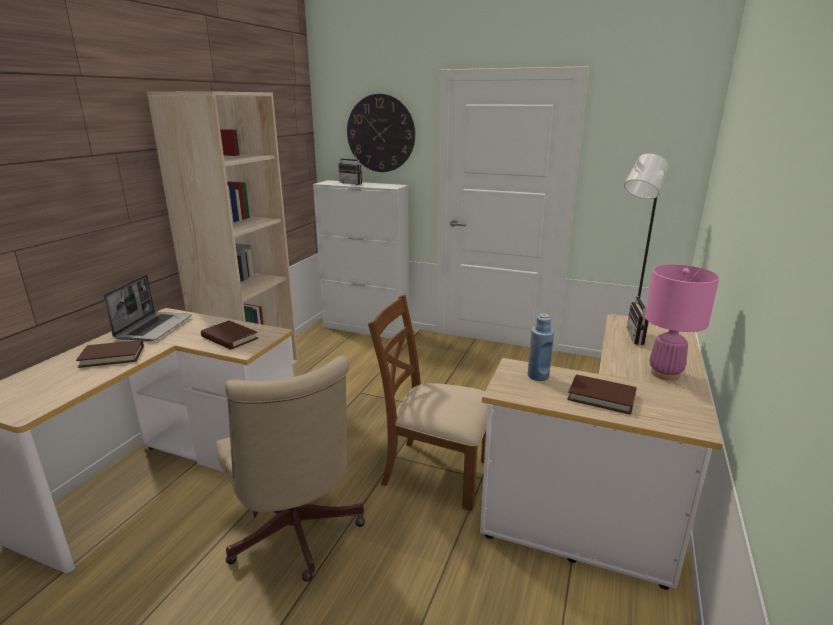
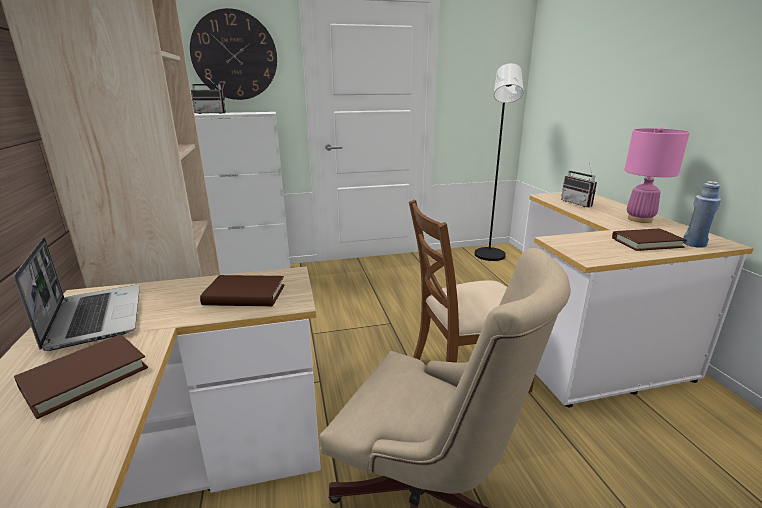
camera: 35 degrees left, 0 degrees up
blue bottle [528,314,554,381] -> blue bottle moved to [683,181,721,248]

